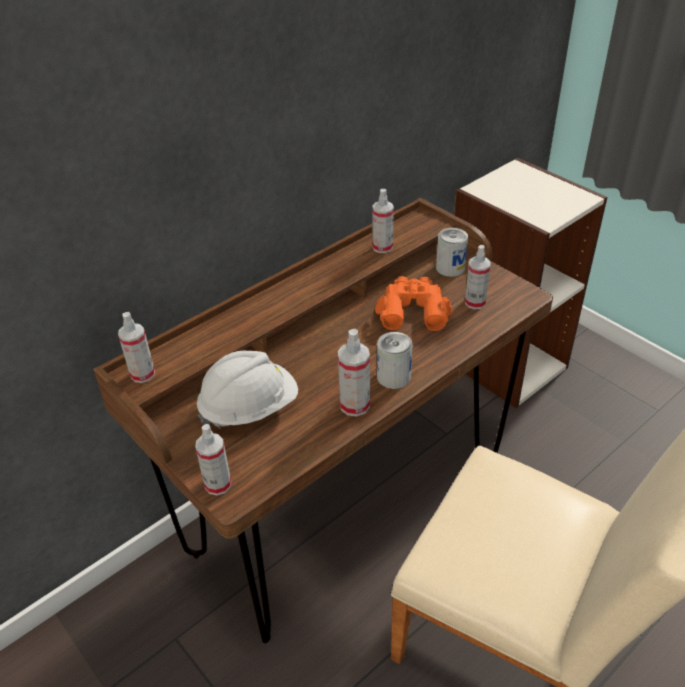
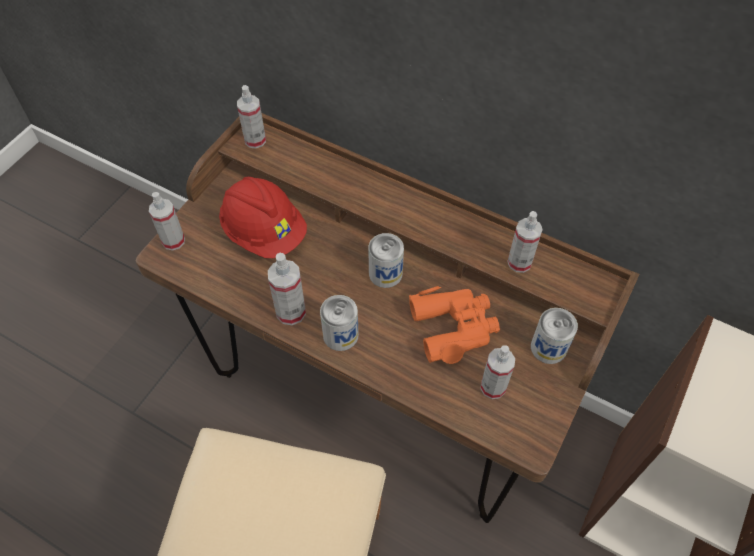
camera: 70 degrees right, 15 degrees up
white hard hat [197,351,298,428] -> red hard hat [219,177,307,258]
none -> can [368,233,404,288]

